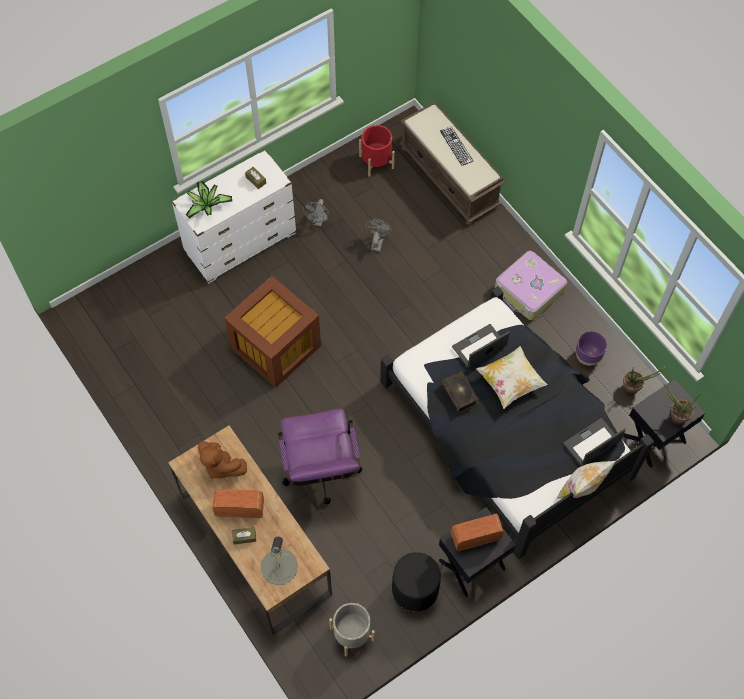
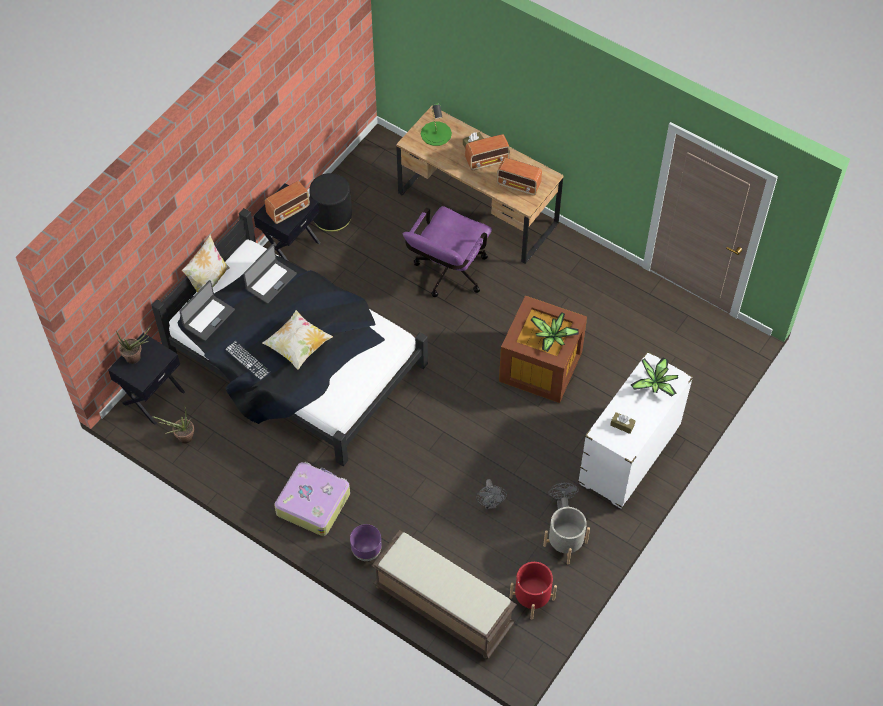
camera: 160 degrees right, 5 degrees down
brown plush toy [198,441,247,479] -> radio [497,158,542,195]
grey table lamp [260,536,298,585] -> green table lamp [421,103,452,146]
purple office chair [278,408,362,504] -> purple office chair turned 120 degrees counterclockwise [403,206,492,297]
grey planter [329,603,375,657] -> grey planter moved to [543,507,590,564]
keyboard [440,126,473,166] -> keyboard moved to [225,341,271,380]
book [441,371,478,413] -> none
laptop [452,324,510,368] -> laptop moved to [243,244,297,304]
purple planter [576,331,607,366] -> purple planter moved to [350,524,381,561]
none -> potted plant [531,312,579,352]

